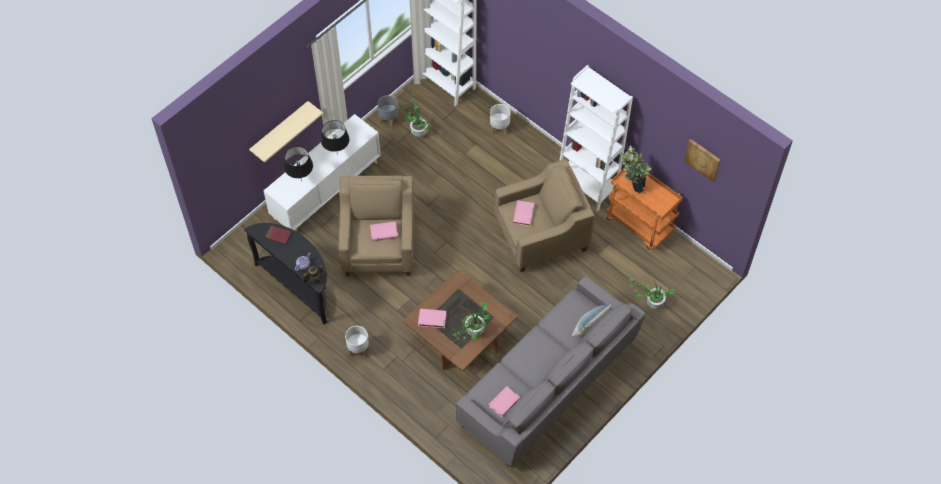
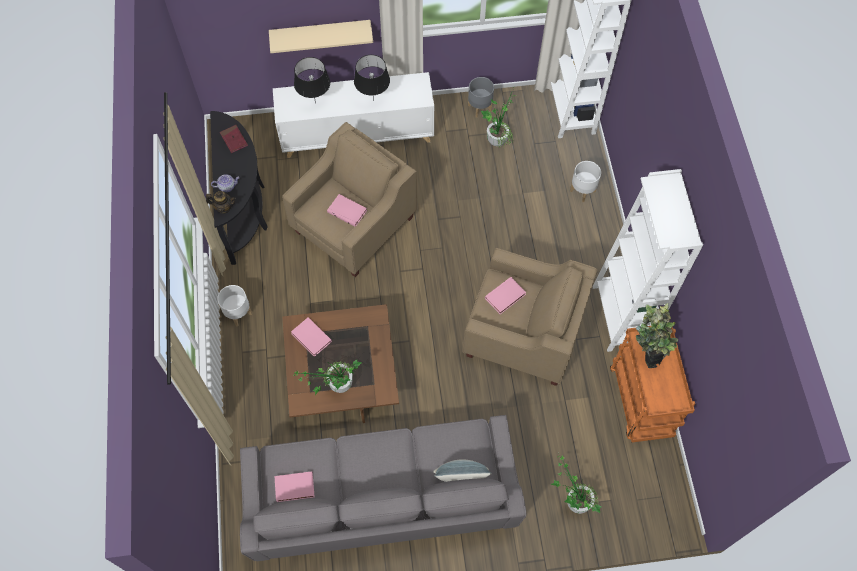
camera: 40 degrees right, 5 degrees up
picture [684,139,720,182] -> none

